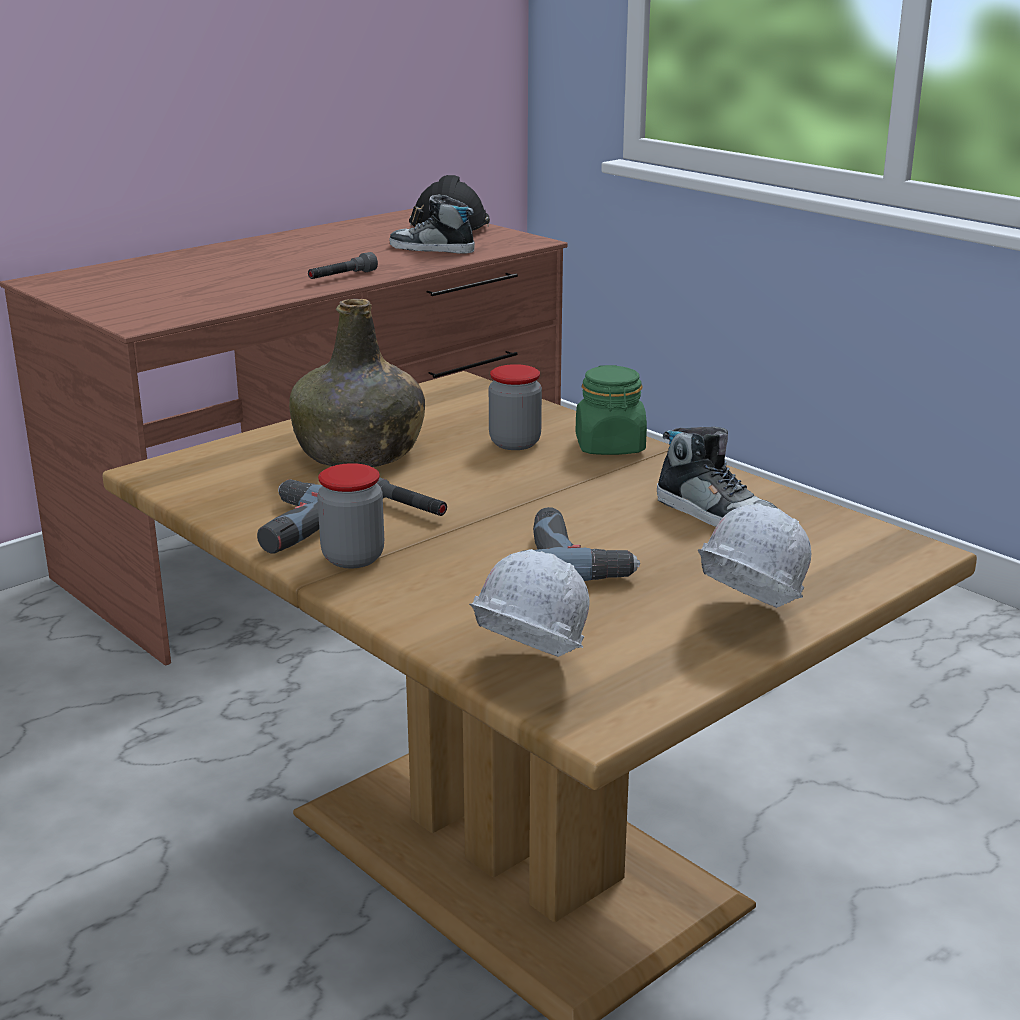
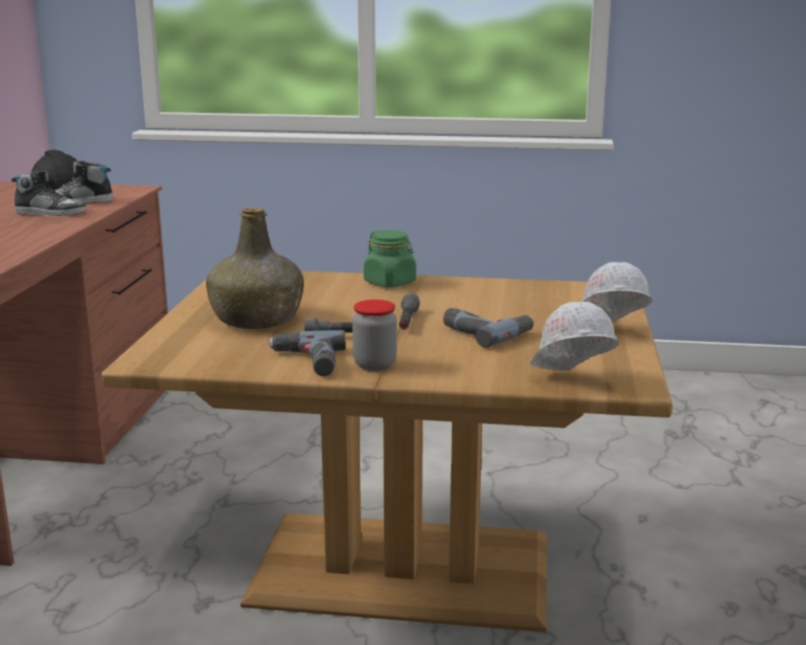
camera: 40 degrees left, 5 degrees down
grey flashlight [308,252,378,279] -> grey flashlight moved to [399,293,420,329]
jar [489,364,542,450] -> none
shoe [657,426,777,527] -> shoe moved to [12,171,87,216]

